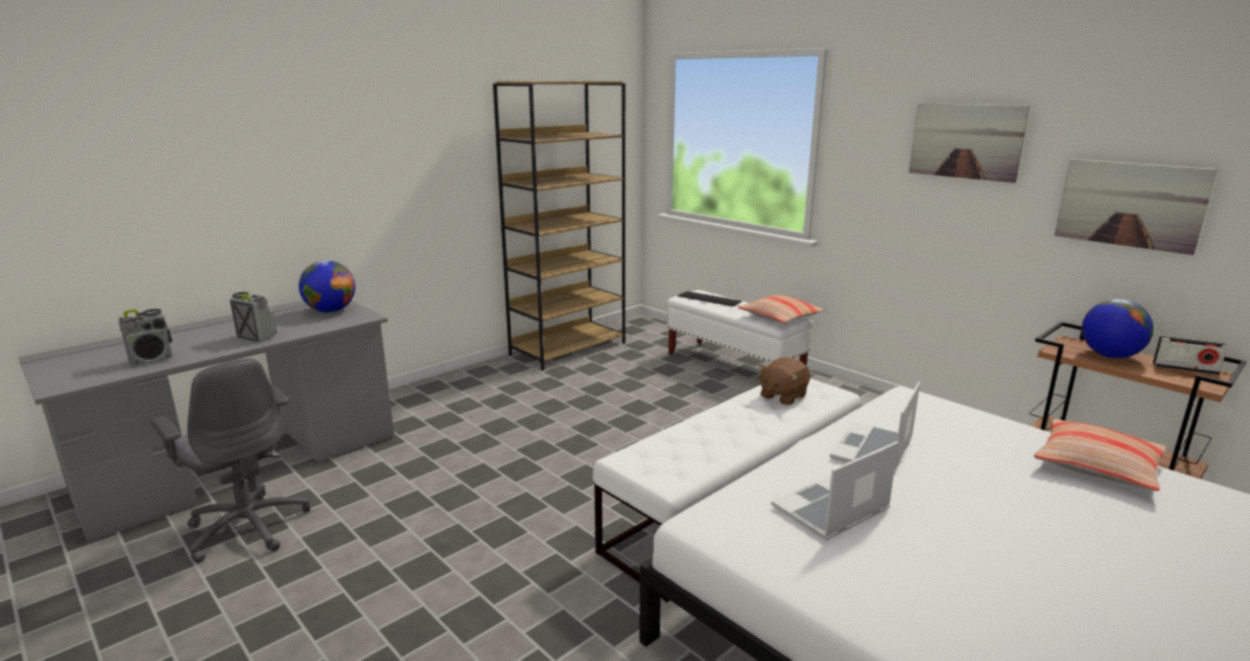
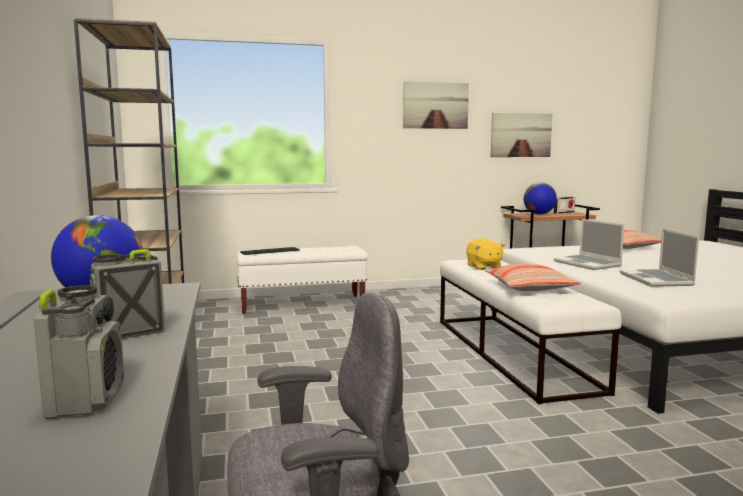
camera: 60 degrees left, 10 degrees down
pillow [738,295,825,323] -> pillow moved to [485,264,581,291]
brown plush toy [758,357,810,405] -> yellow plush toy [466,238,505,270]

